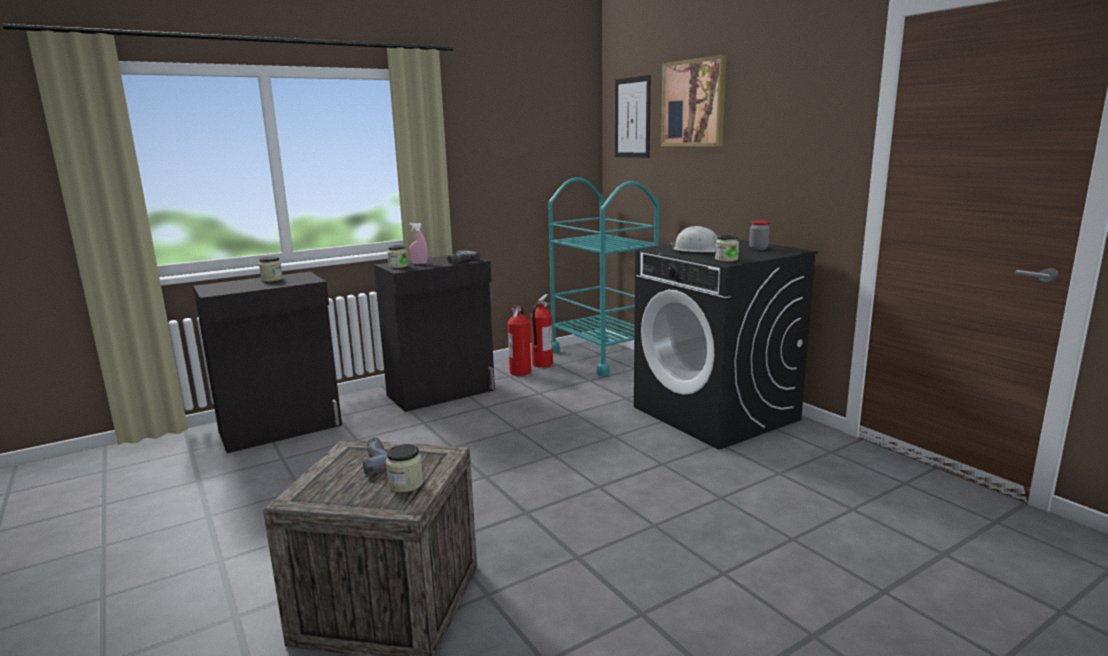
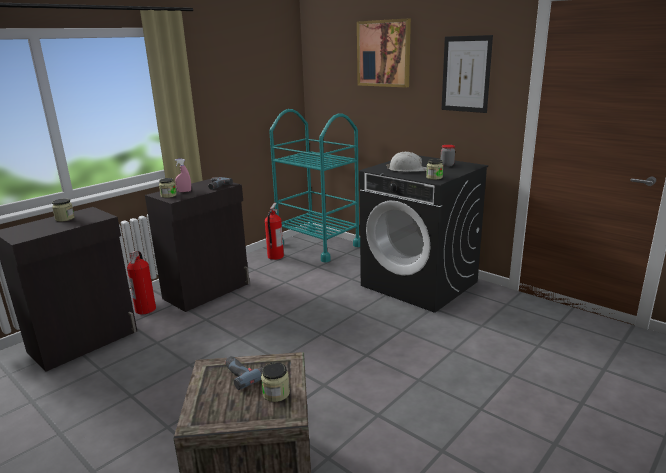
camera: 15 degrees left, 5 degrees up
fire extinguisher [508,305,531,376] -> fire extinguisher moved to [127,251,156,314]
picture [615,75,651,158] -> picture moved to [441,35,493,113]

